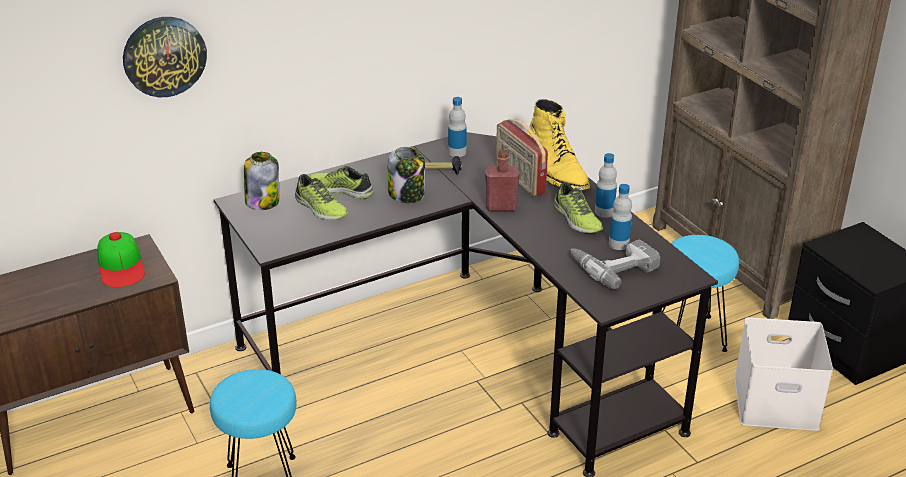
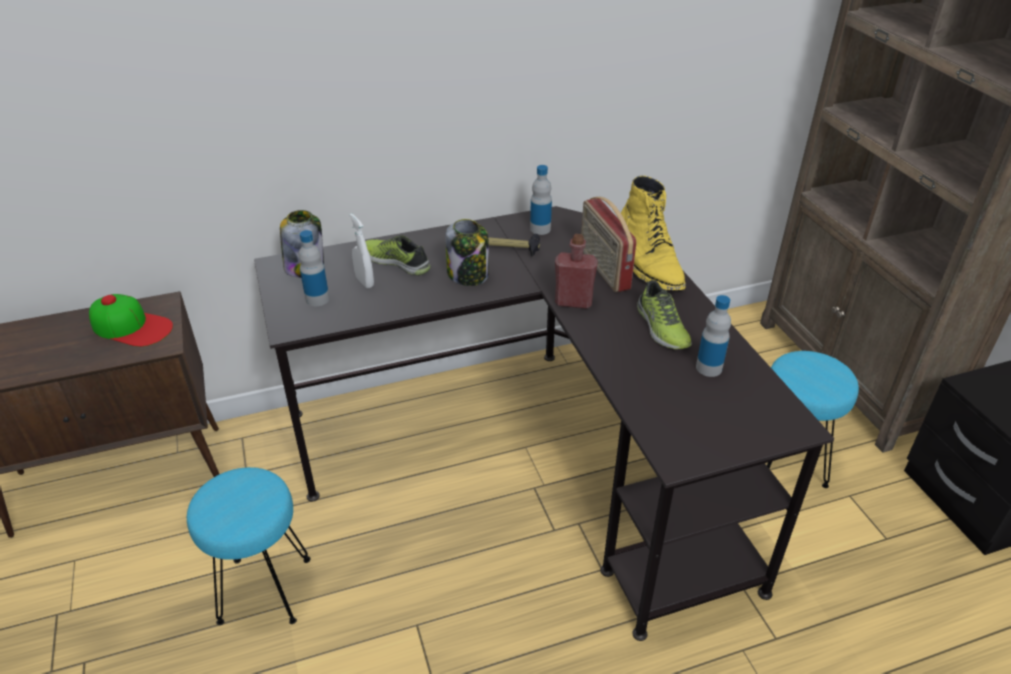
camera: 10 degrees right, 5 degrees up
cap [97,232,145,288] -> cap turned 60 degrees counterclockwise [89,294,173,347]
wall clock [123,17,207,97] -> none
shoe [295,174,348,220] -> white spray bottle [350,213,374,288]
power drill [570,240,660,289] -> none
bottle [595,153,617,218] -> bottle moved to [299,230,329,306]
white storage box [734,317,833,431] -> none

